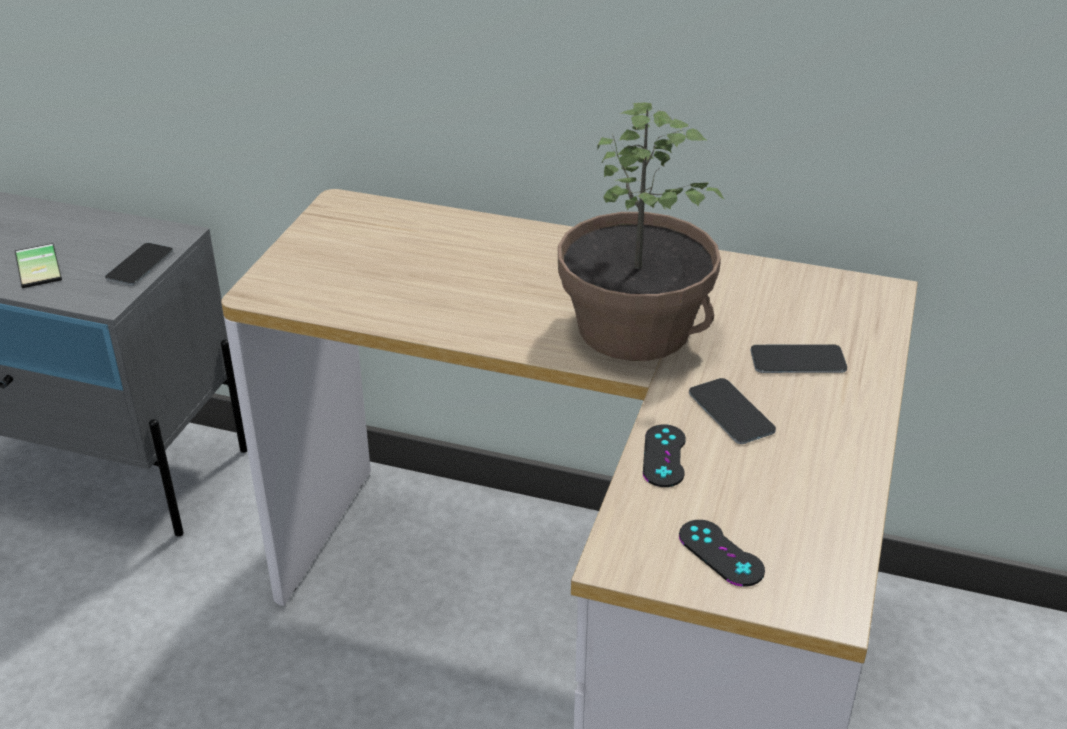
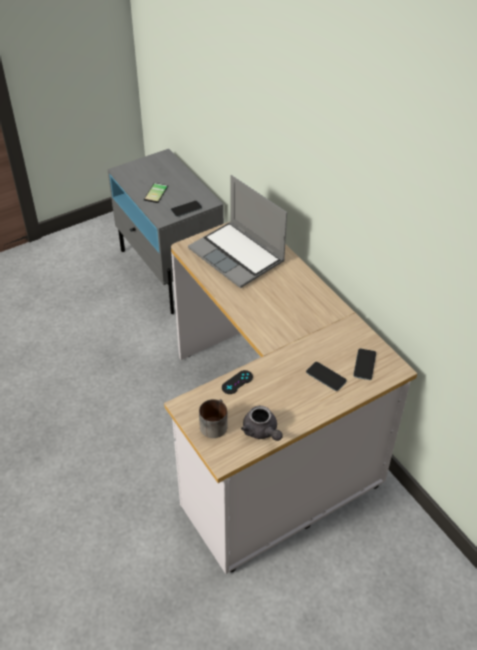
camera: 40 degrees right, 10 degrees up
potted plant [558,102,725,361] -> none
black game controller [679,520,765,587] -> mug [199,399,228,438]
phone [689,378,776,444] -> phone moved to [353,349,376,380]
none -> laptop [188,175,287,288]
none -> grey teapot [241,406,283,441]

